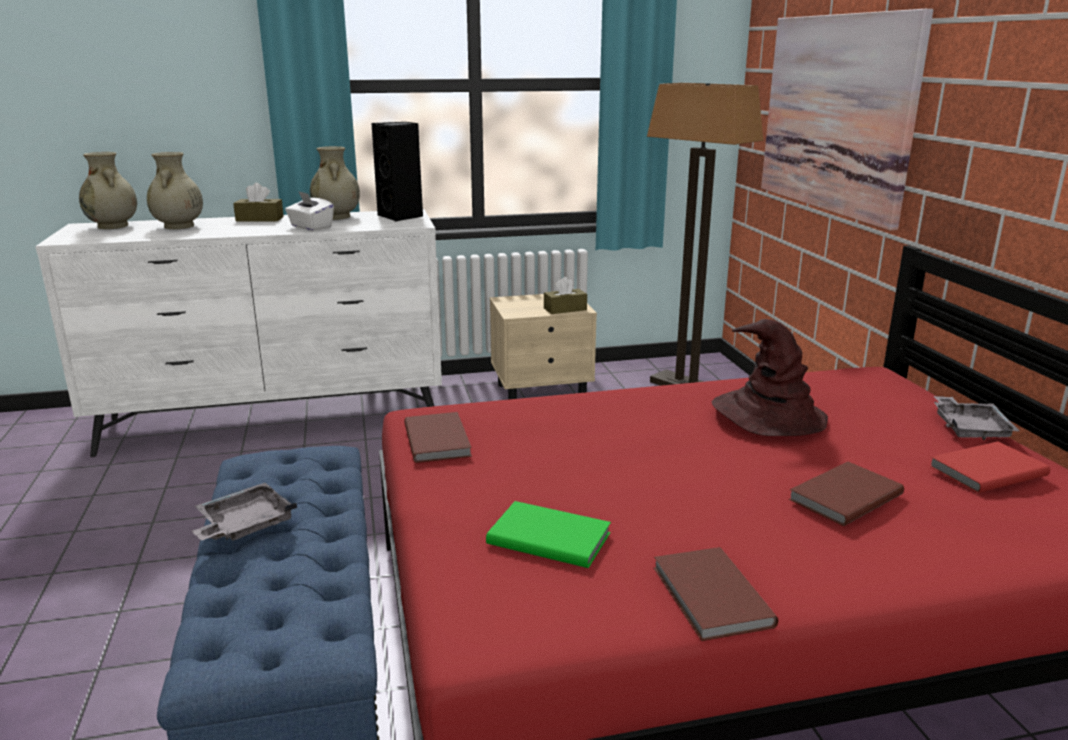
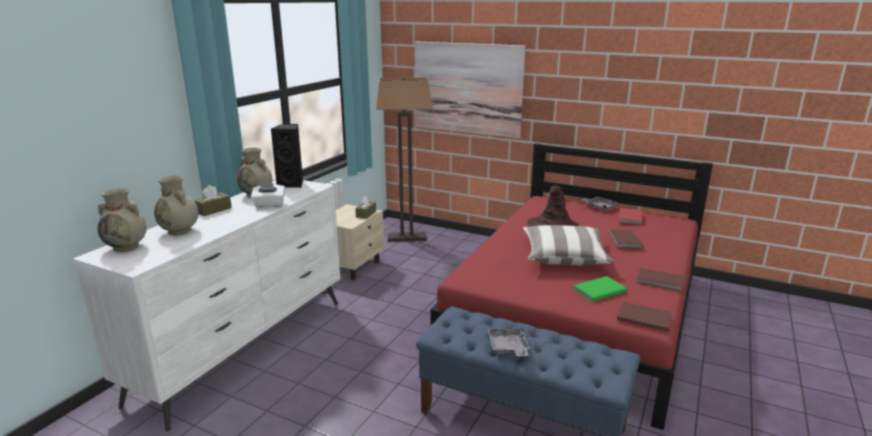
camera: 50 degrees left, 0 degrees up
brown book [404,412,472,463] -> brown book moved to [617,302,672,332]
none -> pillow [523,225,615,266]

